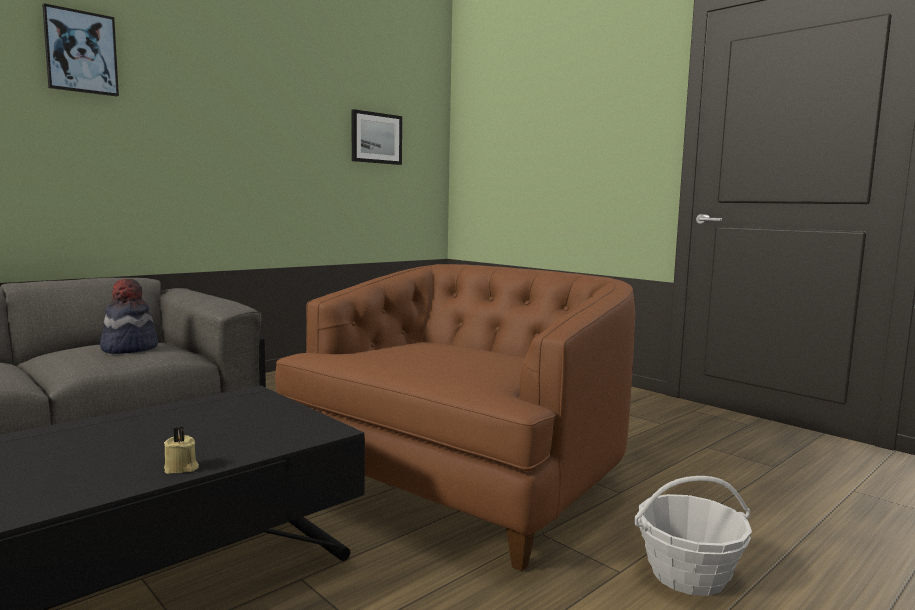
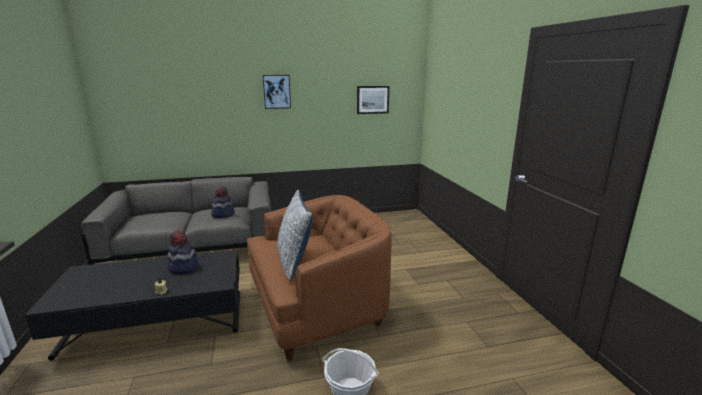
camera: 30 degrees right, 10 degrees up
picture [42,3,119,96] -> picture moved to [263,75,291,109]
none -> hat [167,231,199,274]
none -> pillow [277,190,313,280]

